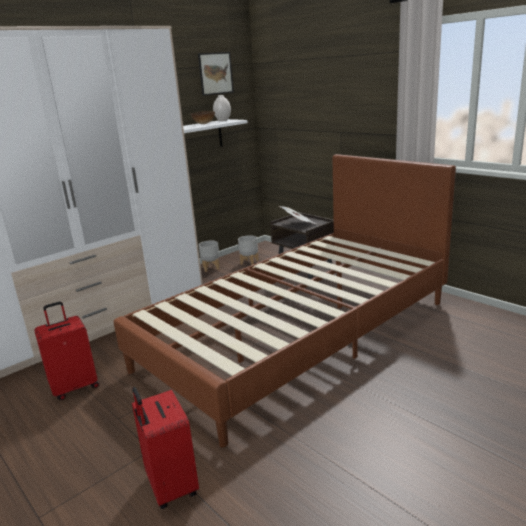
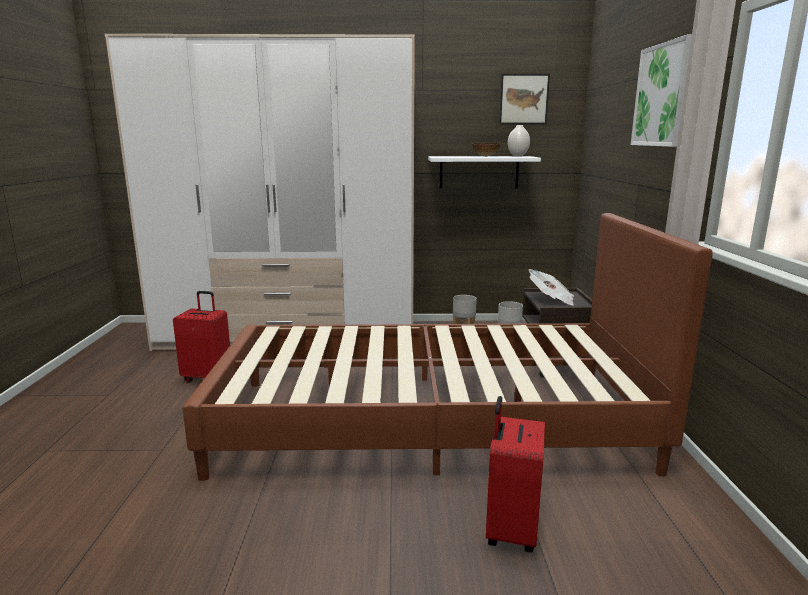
camera: 40 degrees right, 5 degrees down
red suitcase [132,387,199,509] -> red suitcase moved to [486,396,545,553]
none -> picture [631,34,692,147]

